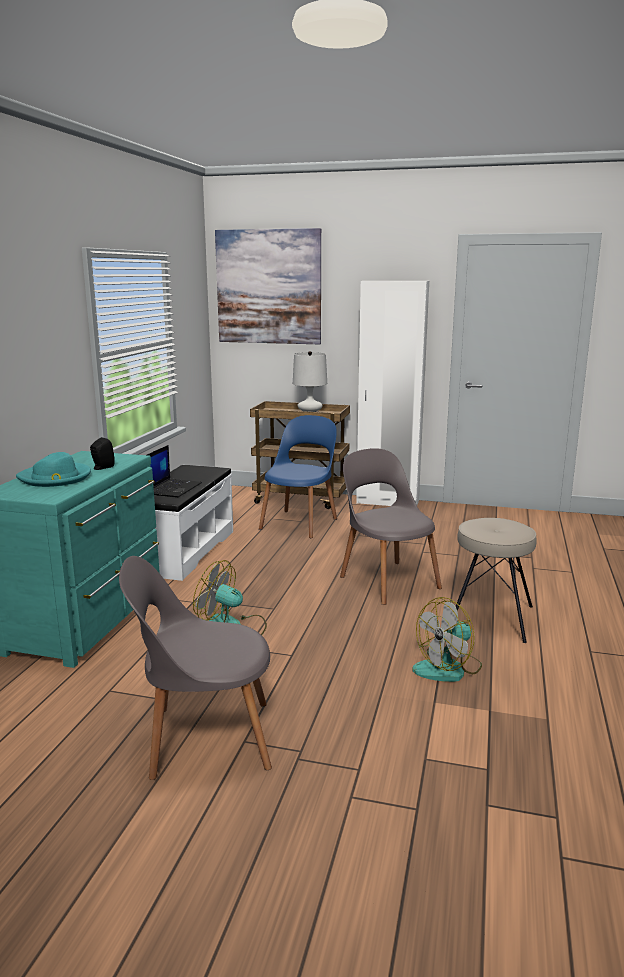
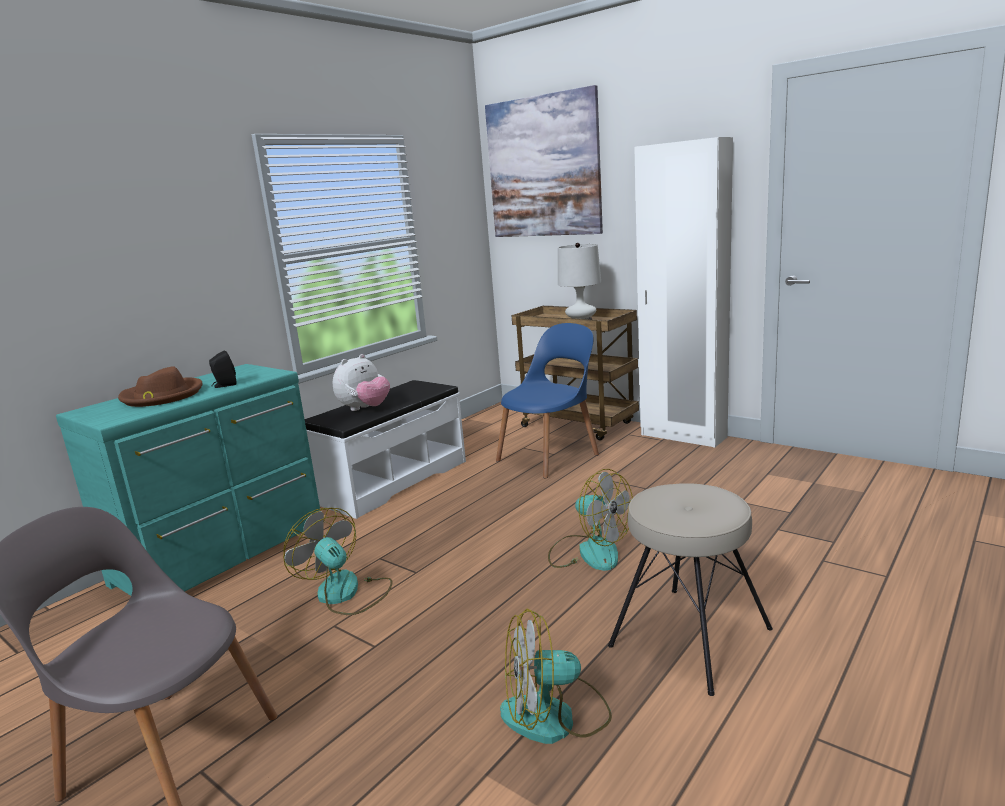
camera: 25 degrees right, 0 degrees up
turquoise hat [16,452,91,487] -> brown hat [118,366,203,407]
laptop [147,445,202,497] -> plush toy [333,354,390,411]
grey chair [340,448,442,605] -> fan [548,469,633,571]

